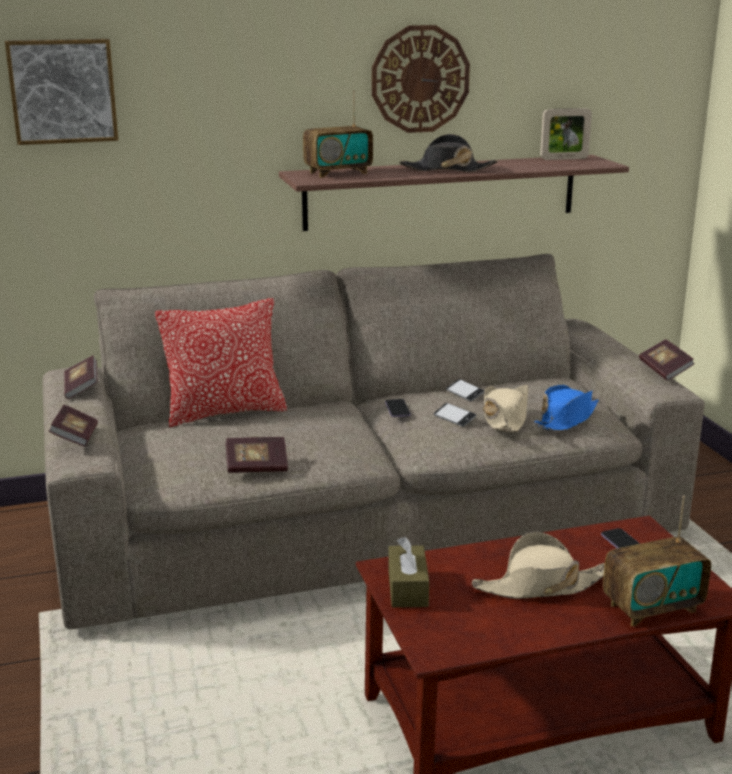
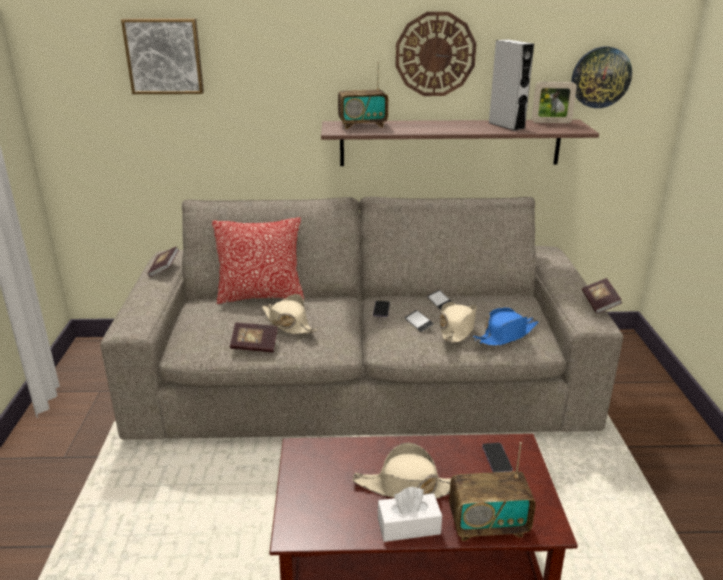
camera: 15 degrees right, 5 degrees up
book [49,405,98,447] -> none
brown tissue box [388,537,429,608] -> none
black hat [399,134,498,172] -> none
none -> beige hat [262,294,317,335]
none -> white tissue box [378,487,442,542]
none -> grey speaker [489,39,534,131]
none -> wall clock [572,47,632,108]

